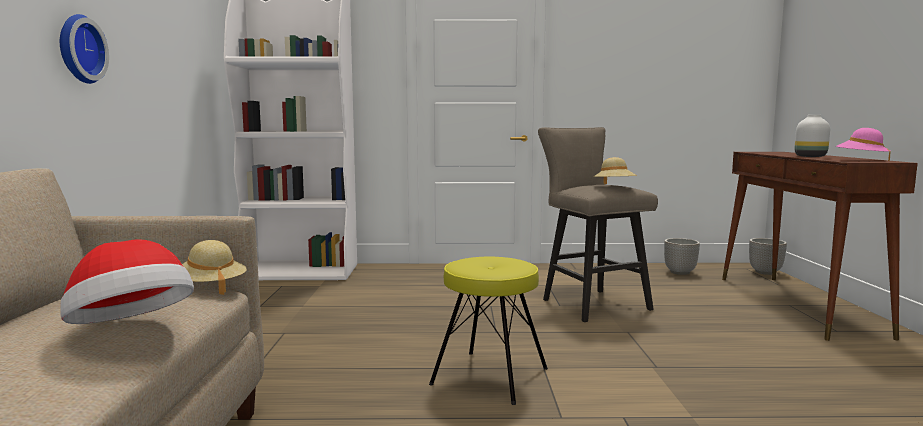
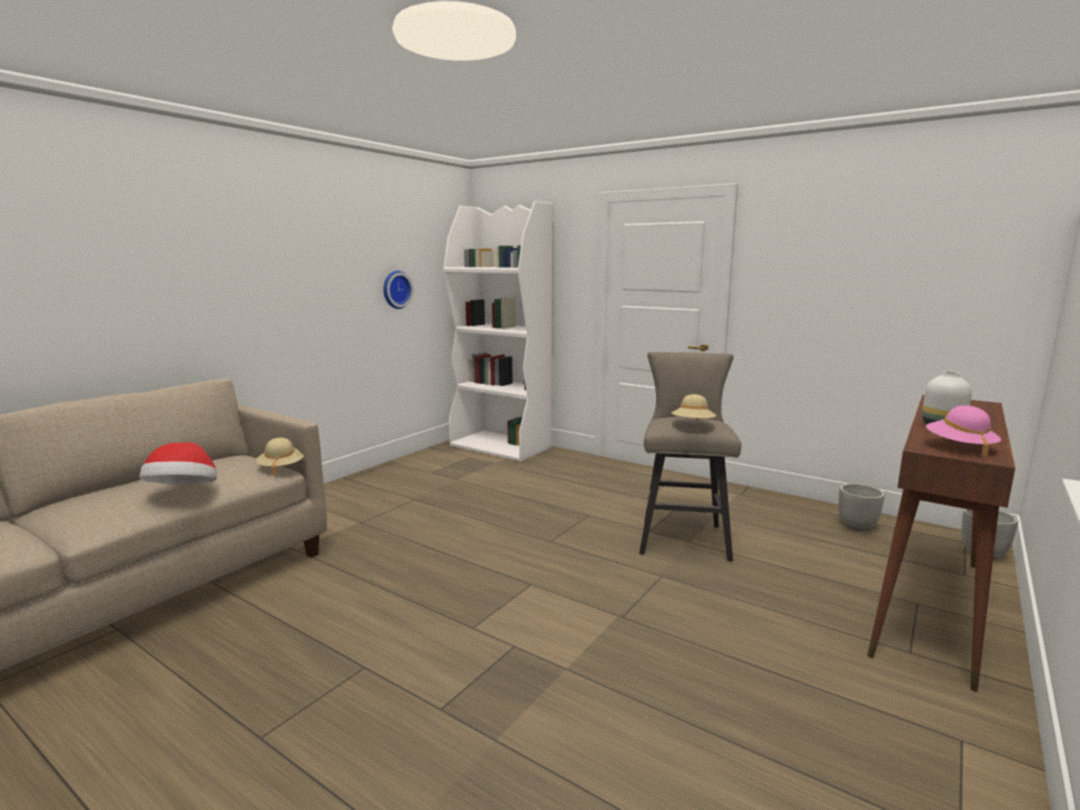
camera: 35 degrees right, 5 degrees up
wall clock [60,14,109,84] -> wall clock moved to [383,271,413,309]
yellow stool [429,257,548,405] -> none

